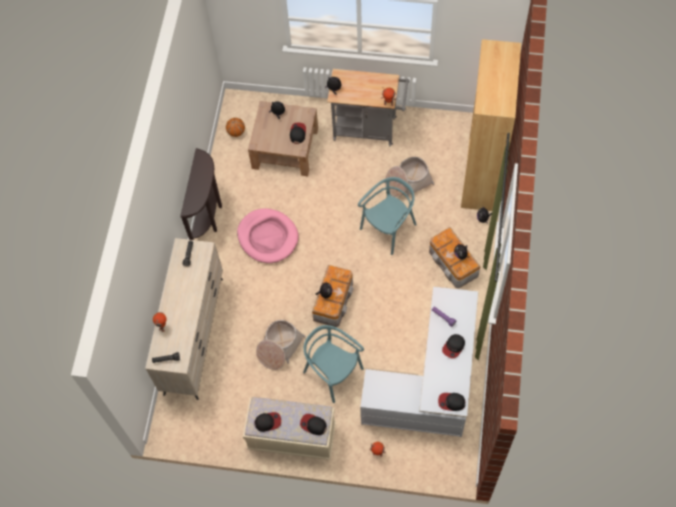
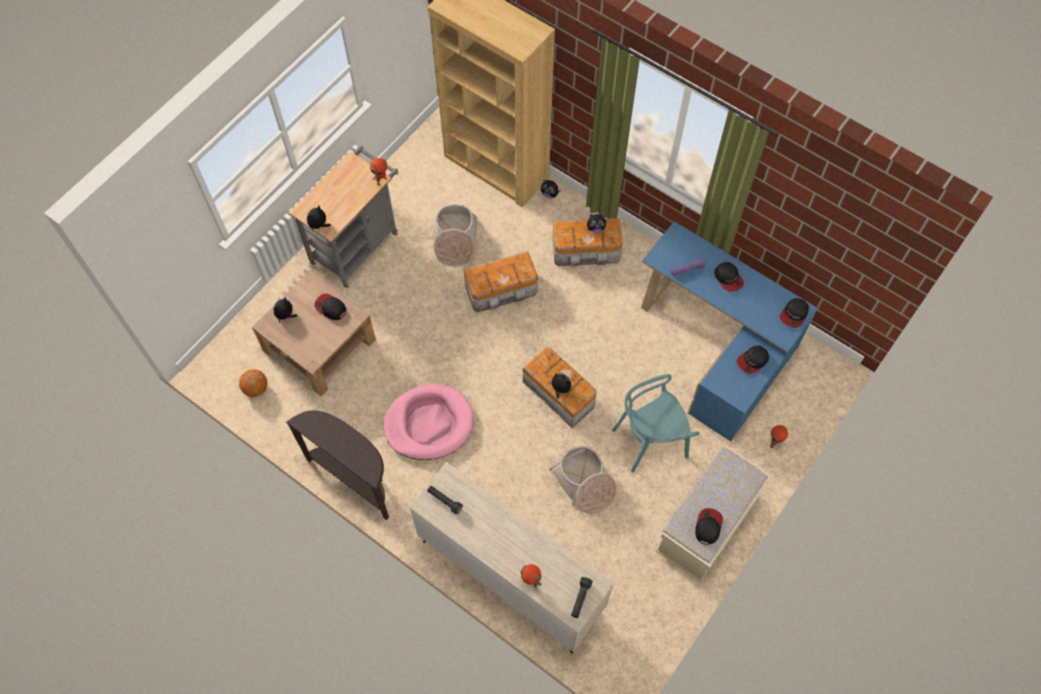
camera: 65 degrees left, 0 degrees up
cap [300,414,327,435] -> cap moved to [737,346,769,374]
turquoise chair [358,177,417,255] -> storage box [463,251,538,312]
white desk [360,286,478,437] -> blue desk [641,221,818,441]

